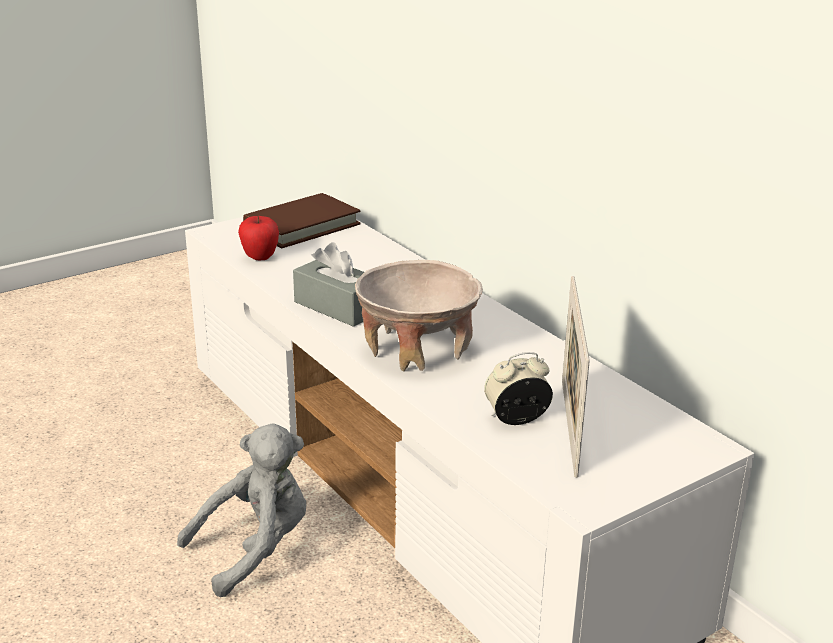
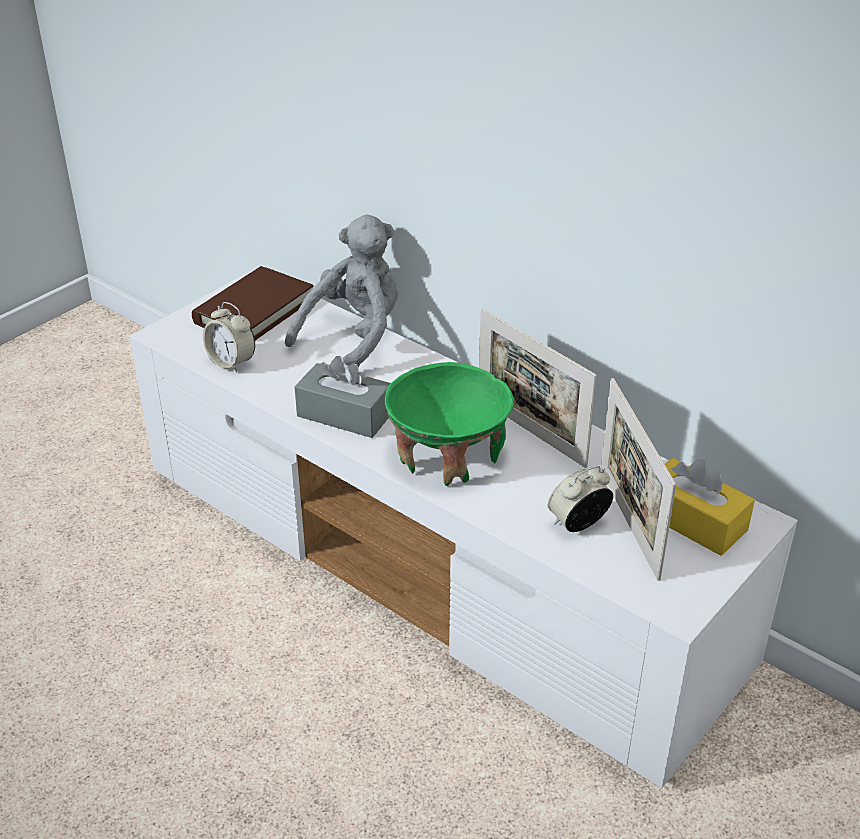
camera: 15 degrees left, 10 degrees up
grey plush toy [177,423,307,597] -> grey plush toy moved to [285,214,398,367]
apple [238,216,279,260] -> alarm clock [203,302,255,373]
beige bowl [355,260,483,371] -> green bowl [385,362,514,486]
none -> picture frame [479,308,597,468]
none -> yellow tissue box [665,458,755,556]

